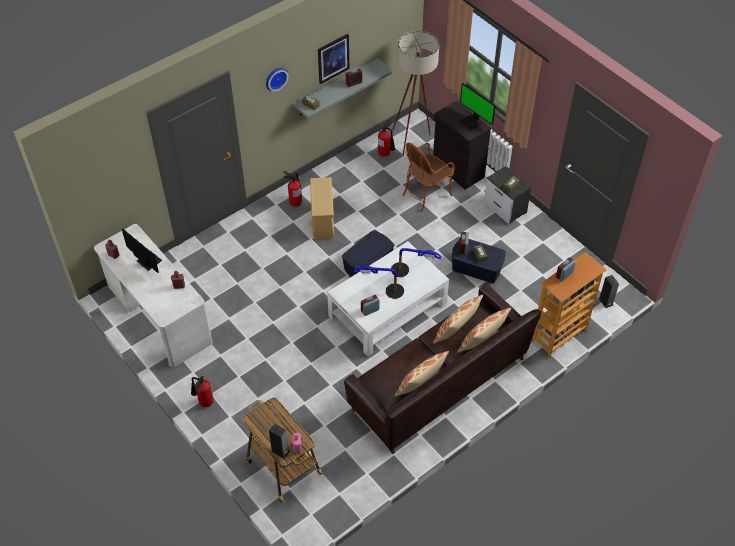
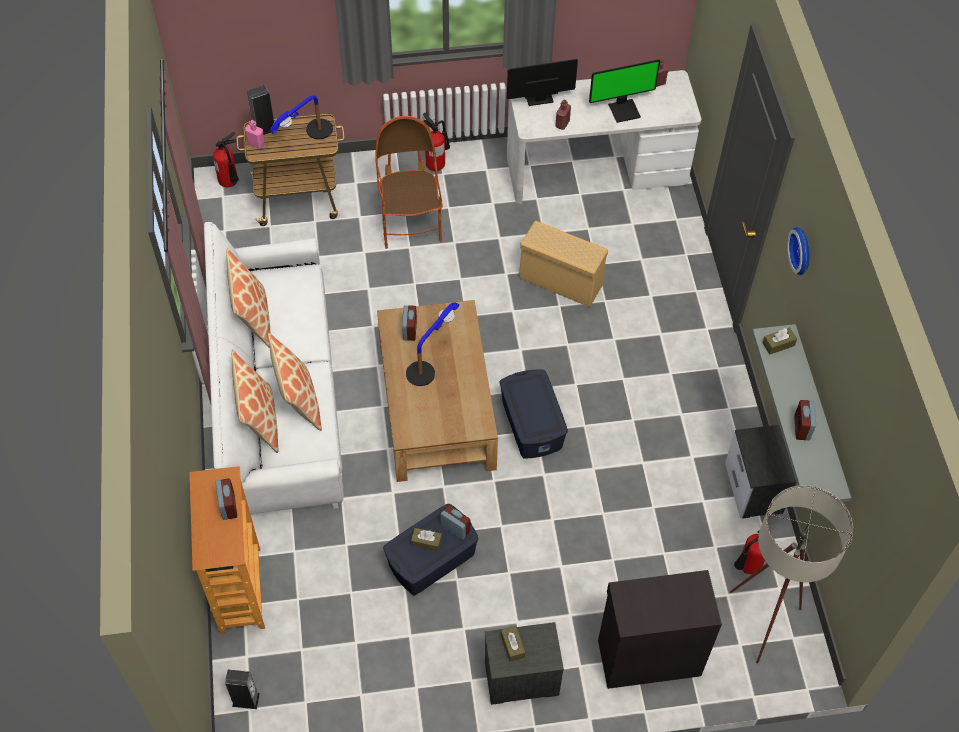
camera: 120 degrees right, 5 degrees up
fire extinguisher [283,171,302,207] -> fire extinguisher moved to [213,132,239,187]
beige storage box [310,177,335,239] -> beige storage box moved to [519,221,608,307]
picture [318,34,349,84] -> none
white coffee table [327,241,449,357] -> brown coffee table [377,300,498,482]
brown sofa [344,284,541,454] -> white sofa [204,222,344,515]
table lamp [391,248,441,277] -> table lamp moved to [270,95,333,139]
armchair [402,142,455,212] -> armchair moved to [375,116,443,249]
monitor [460,83,495,130] -> monitor moved to [507,59,578,106]
none -> nightstand [725,425,797,519]

